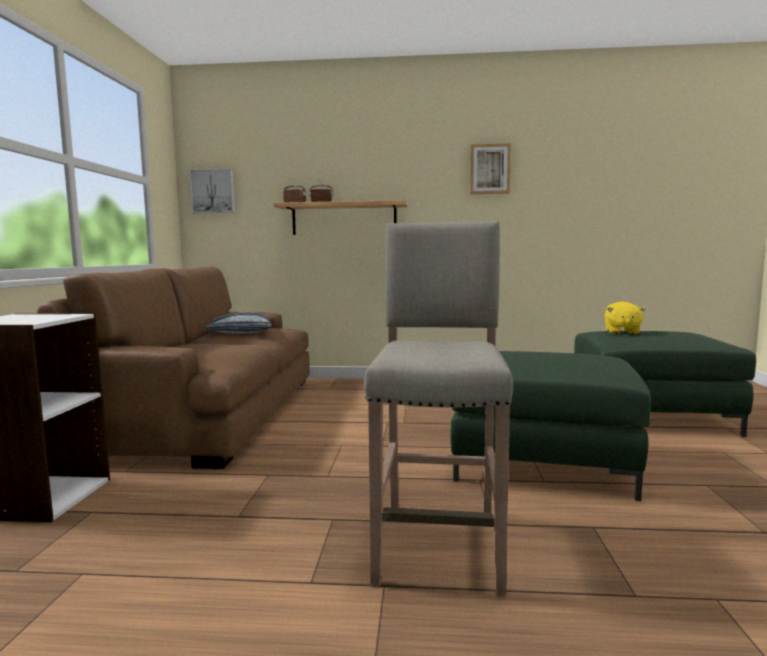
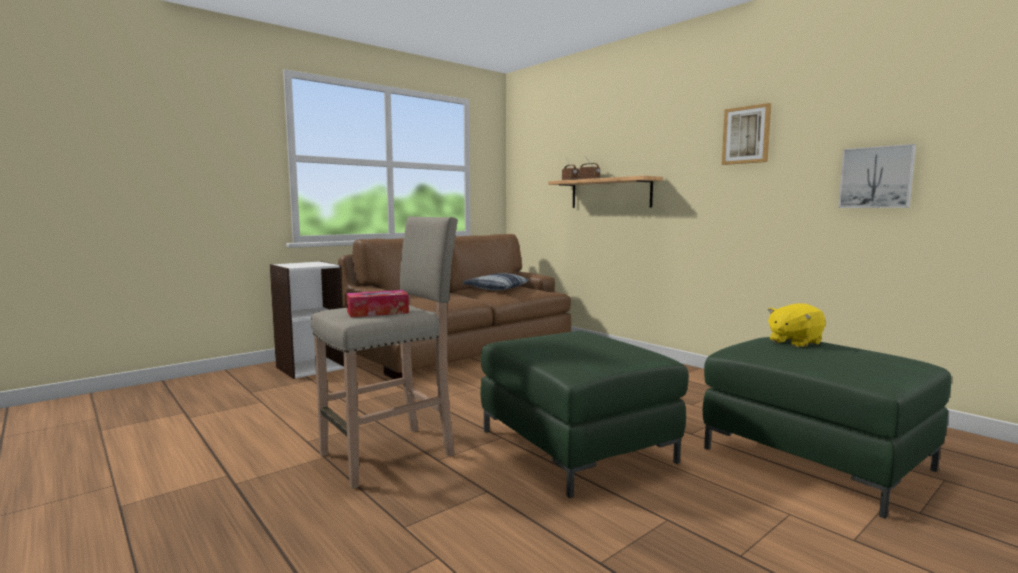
camera: 45 degrees right, 0 degrees up
picture [190,169,235,213] -> picture moved to [838,144,916,208]
none -> tissue box [347,290,409,317]

